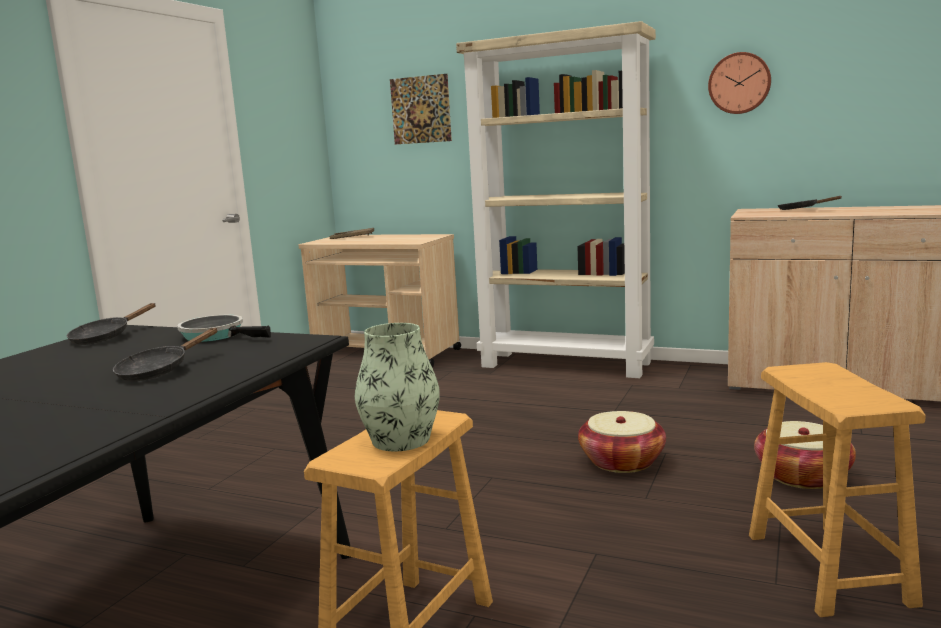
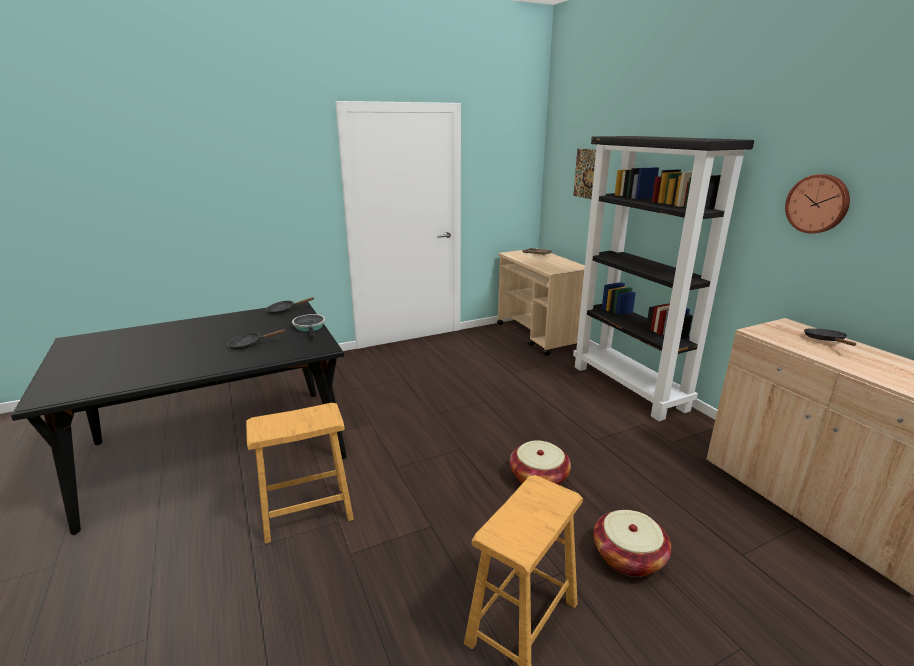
camera: 40 degrees right, 10 degrees up
vase [355,323,440,451] -> none
beige bookcase [456,21,656,378] -> black bookcase [573,136,754,421]

